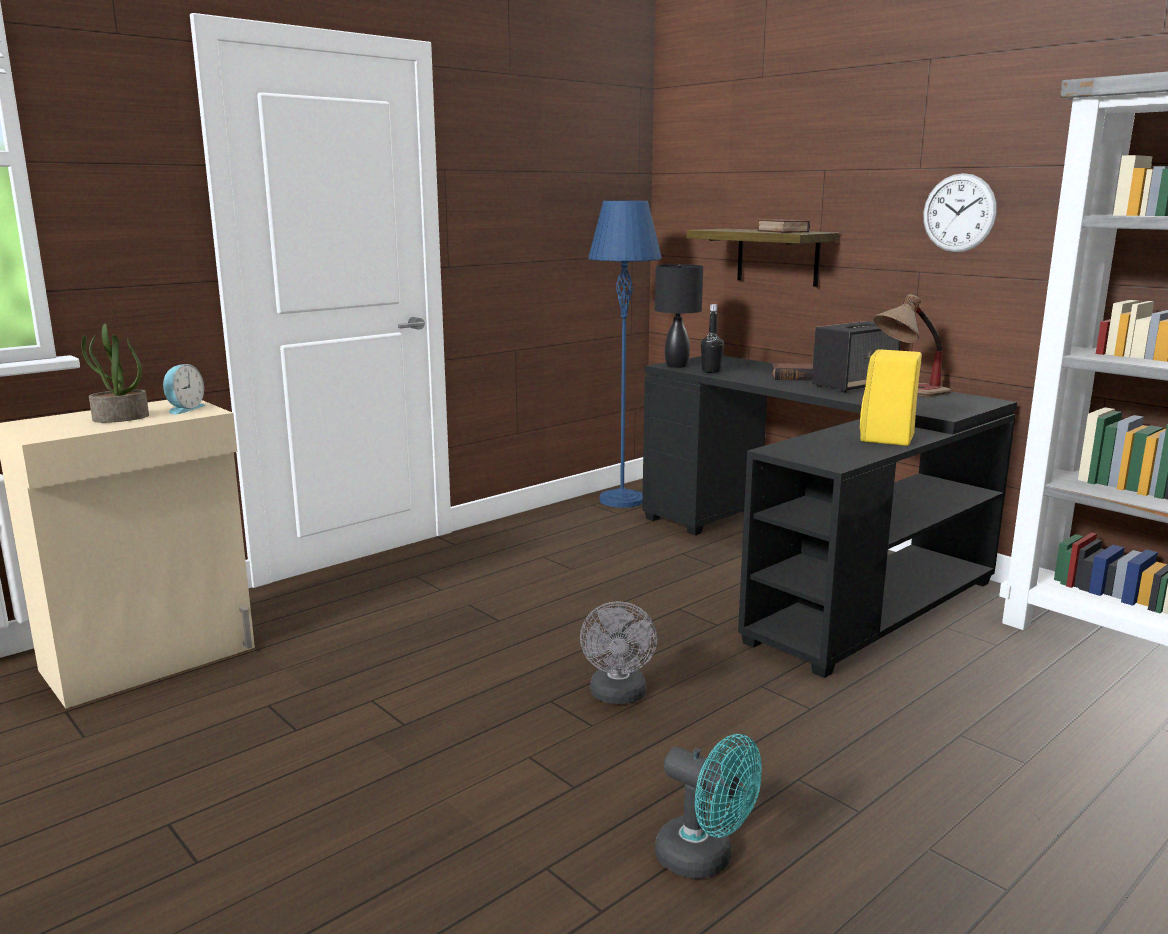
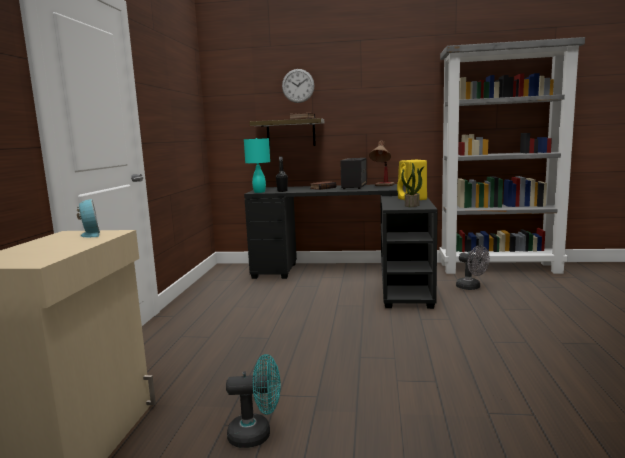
camera: 40 degrees left, 5 degrees down
potted plant [81,324,149,423] -> potted plant moved to [401,163,424,207]
grey fan [580,601,657,704] -> grey fan moved to [456,246,490,290]
blue floor lamp [588,201,662,508] -> none
black table lamp [655,264,703,368] -> turquoise table lamp [244,138,270,193]
turquoise fan [655,734,762,879] -> turquoise fan moved to [226,354,281,448]
wall clock [923,173,997,252] -> wall clock moved to [282,69,314,103]

